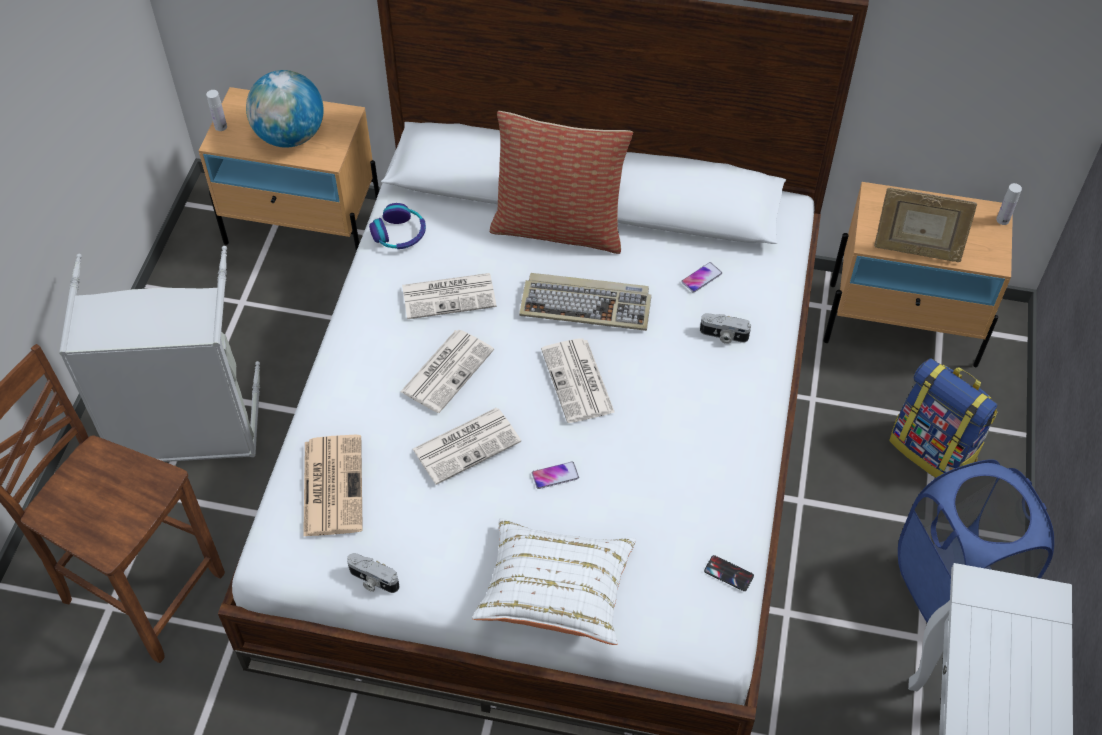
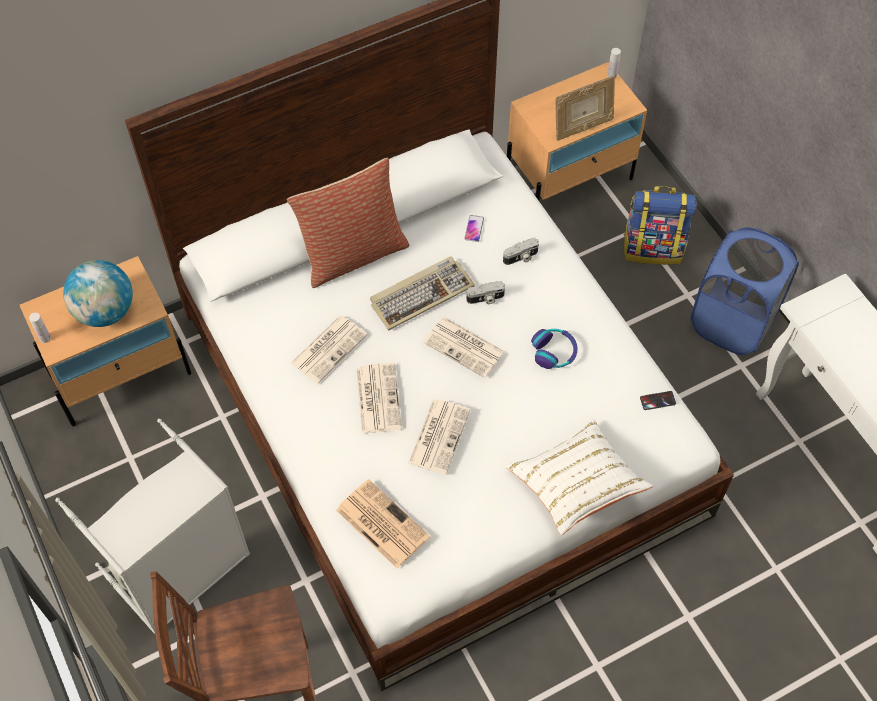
camera: 40 degrees left, 5 degrees up
camera [347,553,400,593] -> camera moved to [467,281,505,304]
headphones [369,203,426,249] -> headphones moved to [531,329,578,369]
phone [532,462,579,489] -> none

